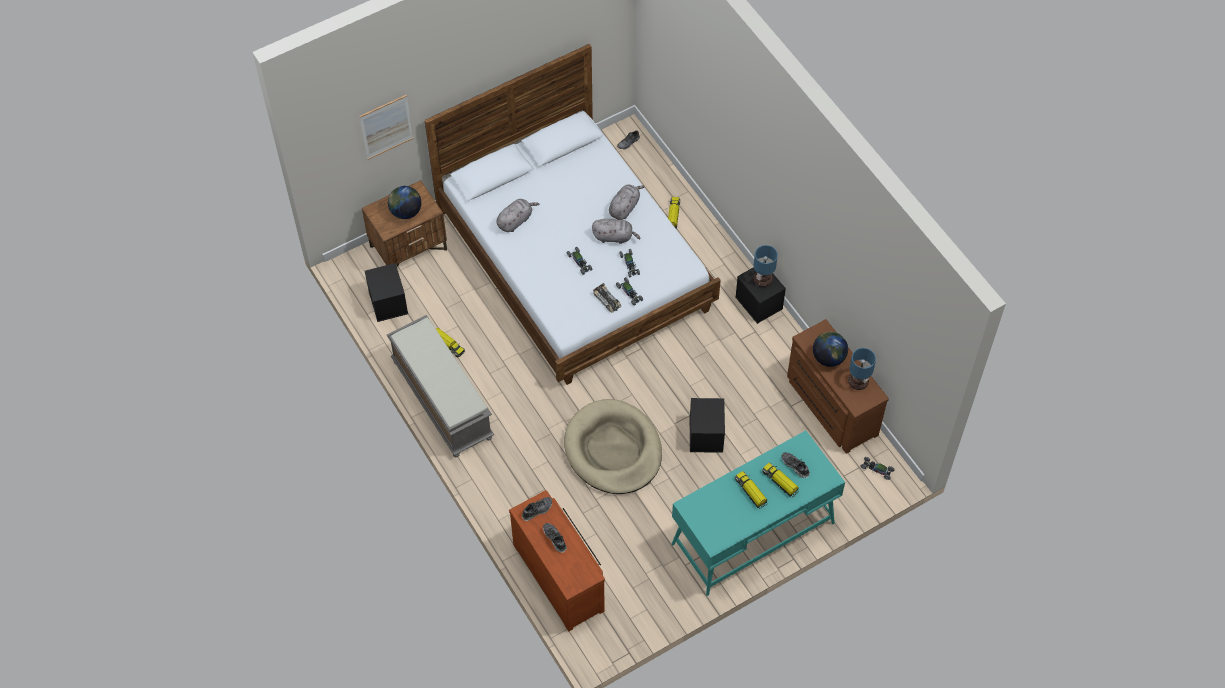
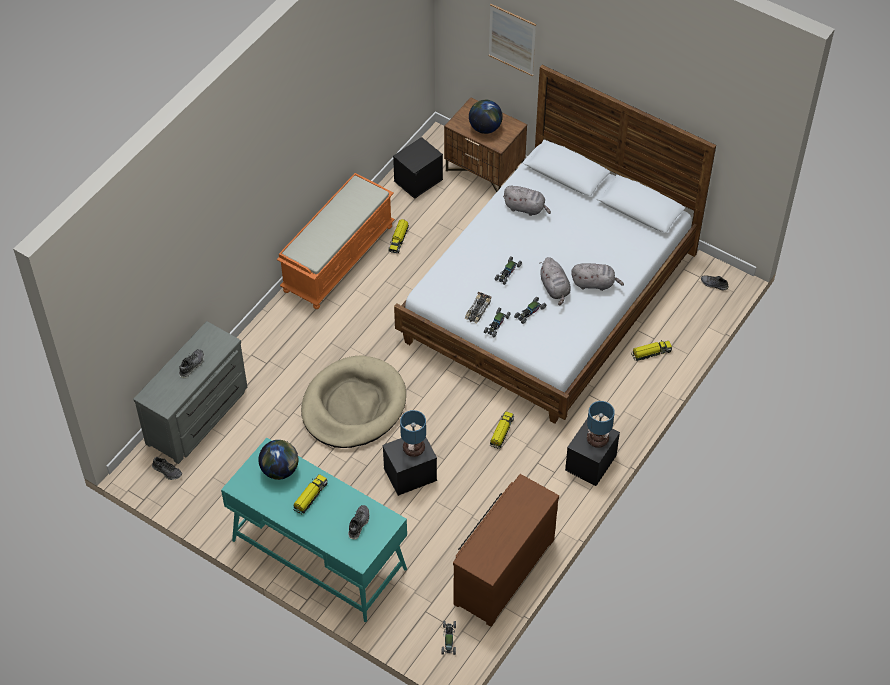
camera: 65 degrees right, 5 degrees down
grey bench [387,315,494,457] -> orange bench [277,173,395,309]
brown dresser [509,490,605,632] -> grey dresser [133,321,247,464]
shoe [522,497,552,521] -> shoe moved to [152,457,182,480]
toy truck [762,463,799,497] -> toy truck moved to [490,411,514,449]
globe [813,331,848,367] -> globe moved to [258,440,299,480]
table lamp [848,348,876,390] -> table lamp moved to [400,410,426,457]

